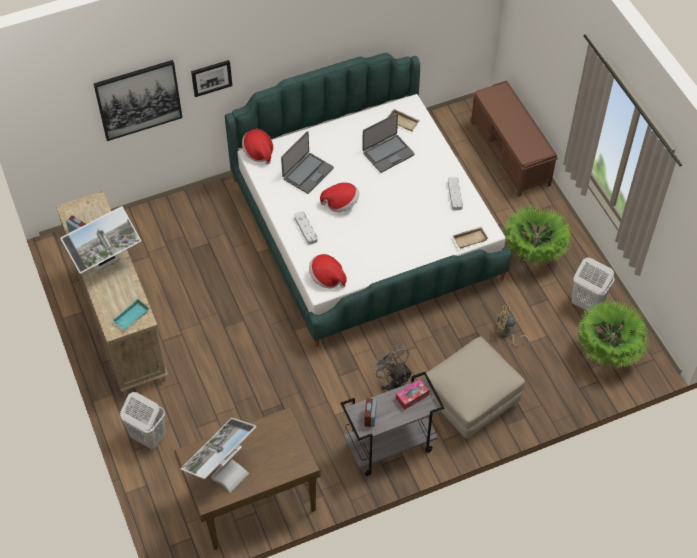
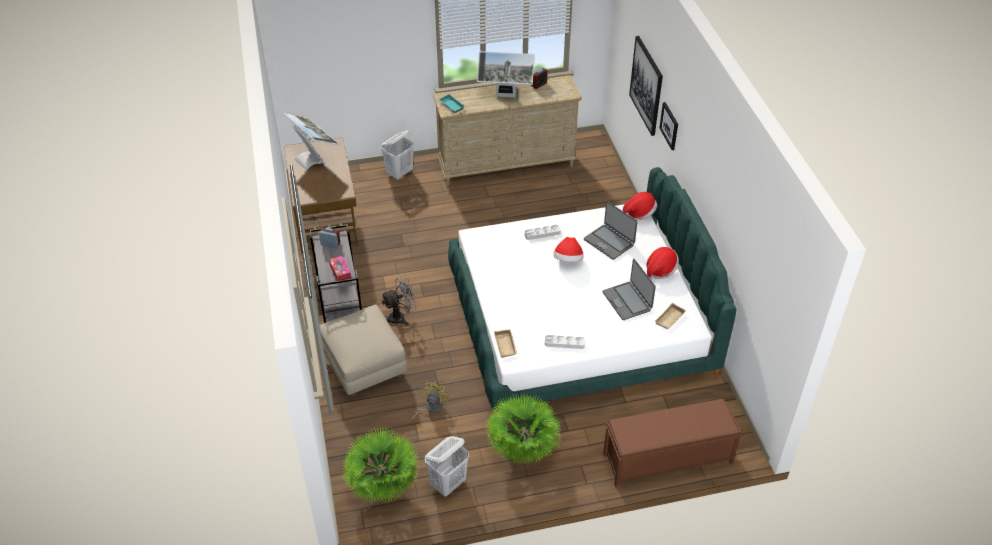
camera: 100 degrees right, 10 degrees down
monitor [60,206,141,274] -> monitor turned 60 degrees counterclockwise [477,51,535,98]
hat [309,254,347,288] -> hat moved to [647,247,679,280]

